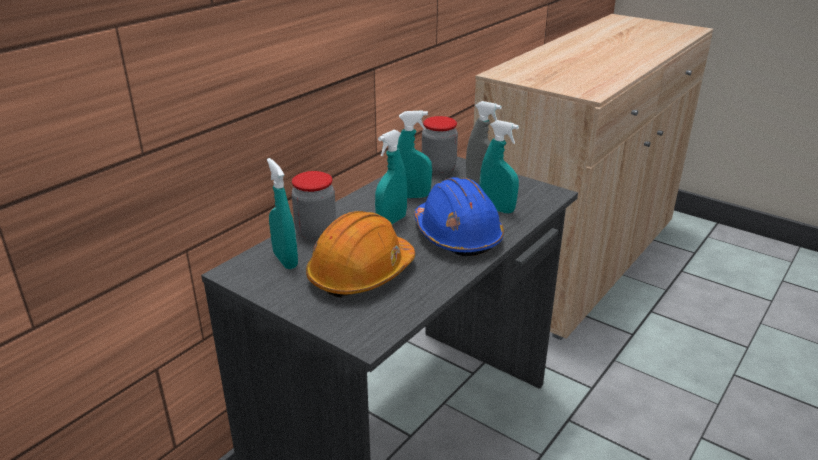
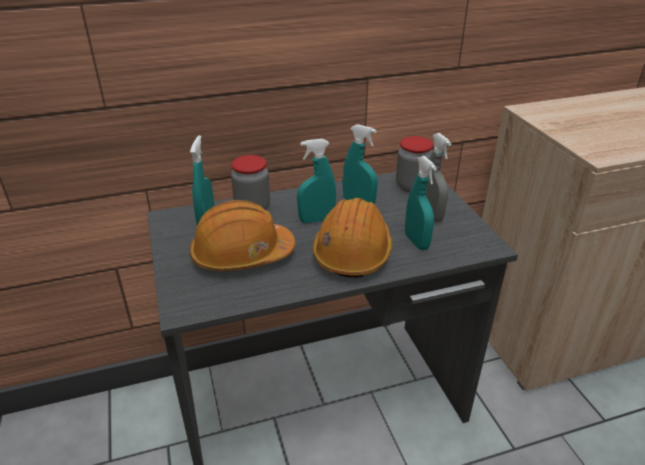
camera: 35 degrees right, 5 degrees up
blue hard hat [414,177,504,256] -> orange hard hat [313,198,393,278]

